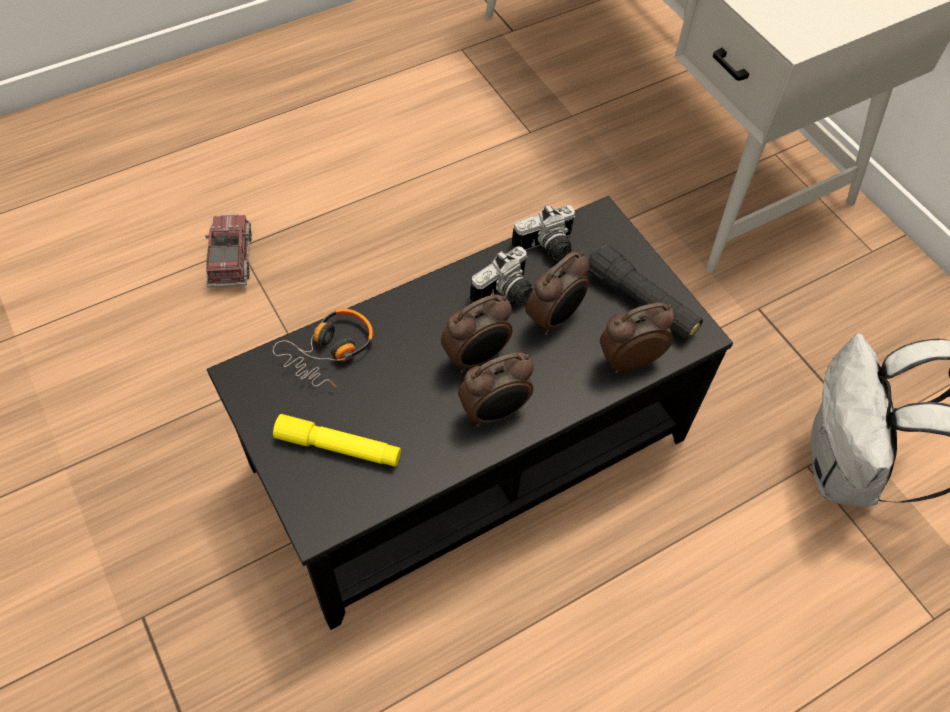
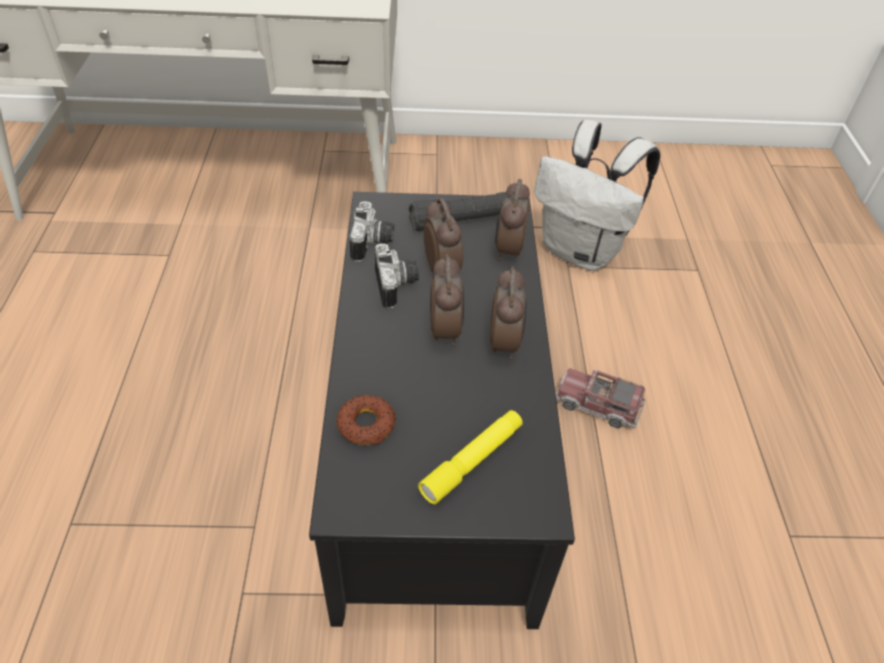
camera: 60 degrees left, 10 degrees down
toy truck [205,214,252,287] -> toy truck moved to [556,368,646,429]
headphones [273,309,373,387] -> donut [336,395,396,445]

